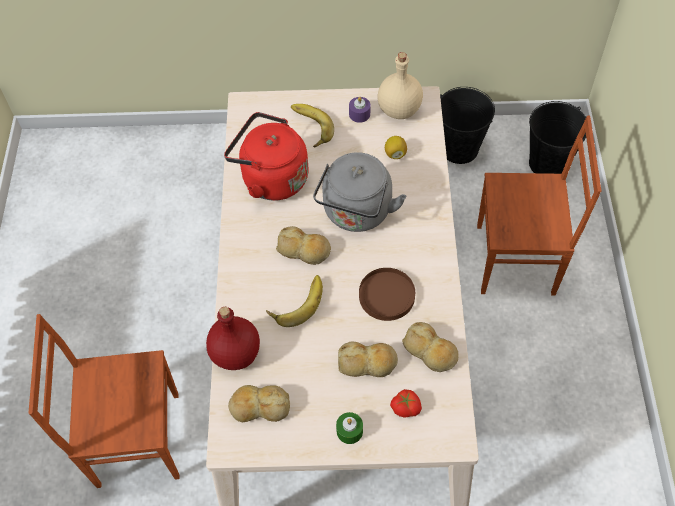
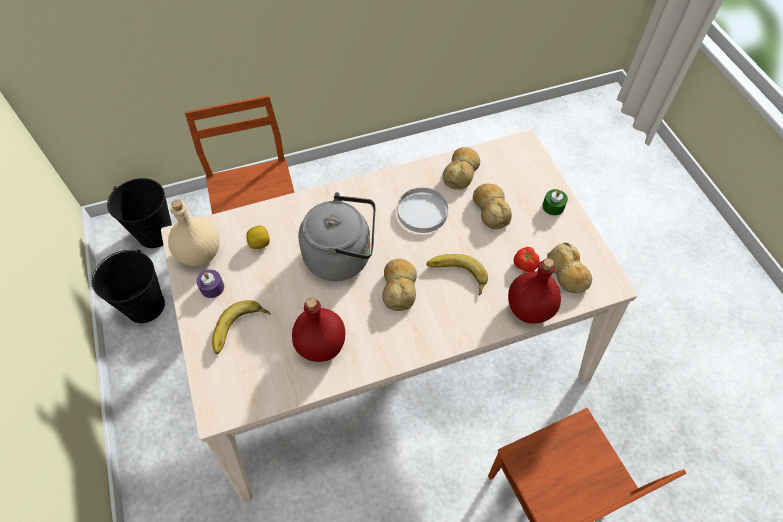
camera: 110 degrees left, 0 degrees up
red kettle [224,112,309,201] -> red bottle [292,298,345,362]
brown plate [359,268,415,321] -> white plate [397,188,448,233]
tomato [390,389,422,418] -> tomato moved to [514,247,540,272]

